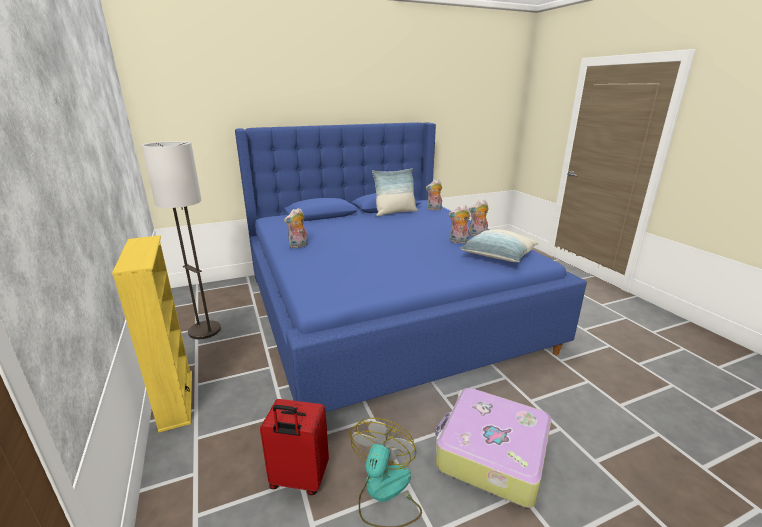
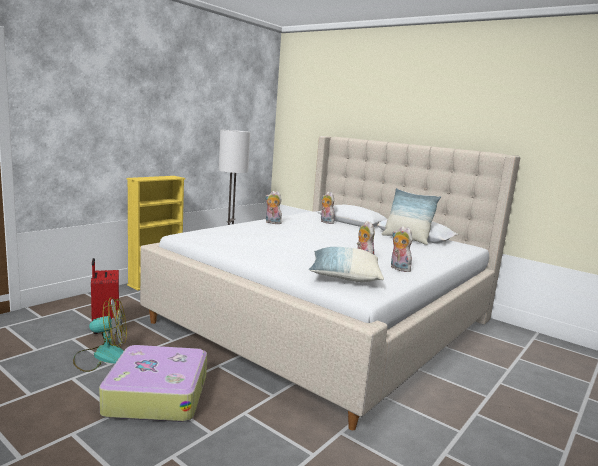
camera: 60 degrees right, 10 degrees down
blue bed [235,122,587,412] -> beige bed [140,136,520,430]
plush toy [426,180,442,210] -> plush toy moved to [321,192,335,224]

